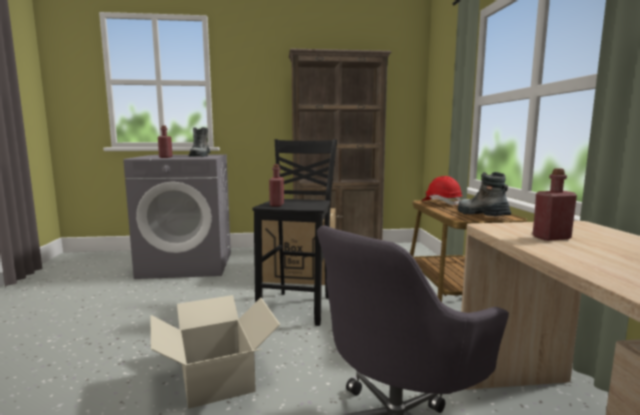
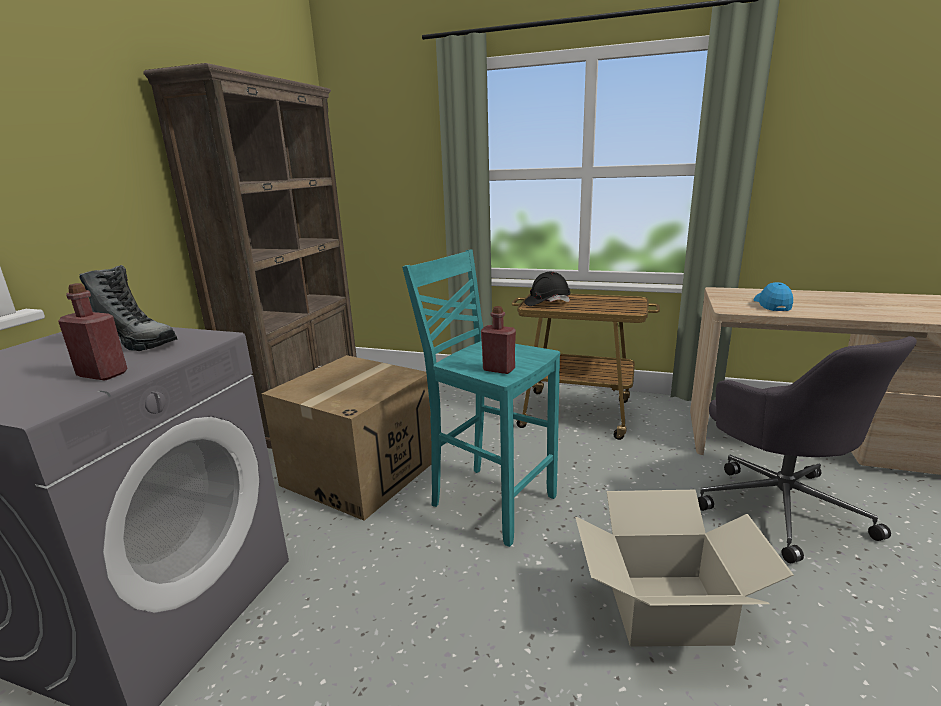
camera: 65 degrees left, 10 degrees up
black stool [252,139,337,326] -> turquoise stool [402,249,560,547]
red hard hat [421,176,463,205] -> black hard hat [524,272,571,306]
boot [458,172,511,216] -> none
red bottle [533,168,577,241] -> blue cap [754,282,793,311]

